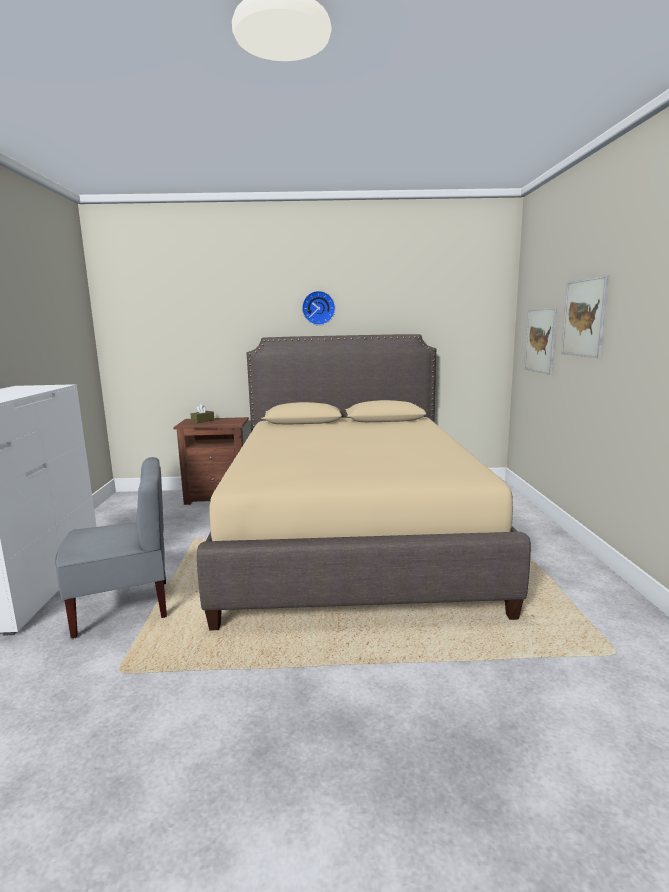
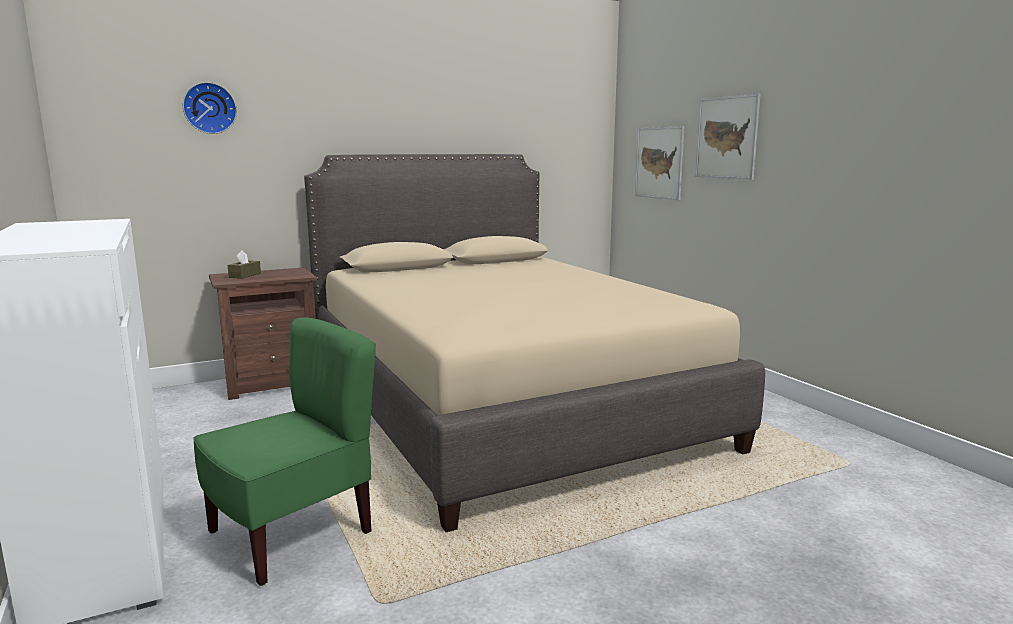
camera: 25 degrees left, 0 degrees up
grey chair [55,457,167,639] -> green chair [193,317,376,586]
wall clock [302,291,335,325] -> wall clock moved to [183,82,237,134]

